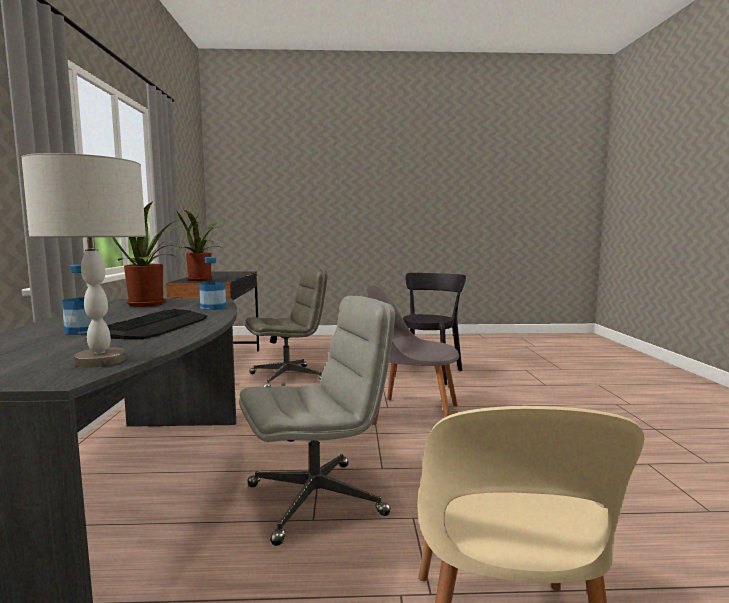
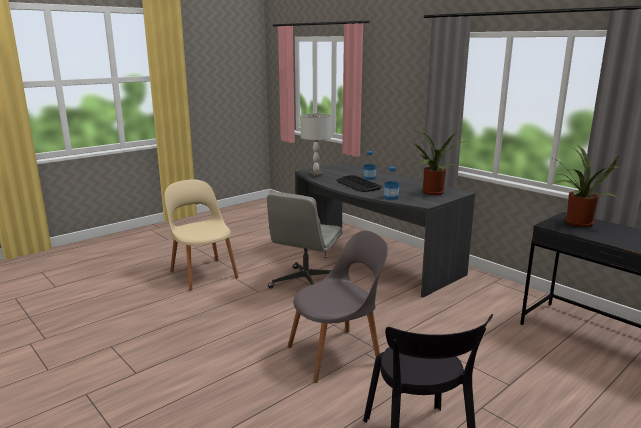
camera: 140 degrees right, 10 degrees up
grey office chair [245,267,328,387] -> none

